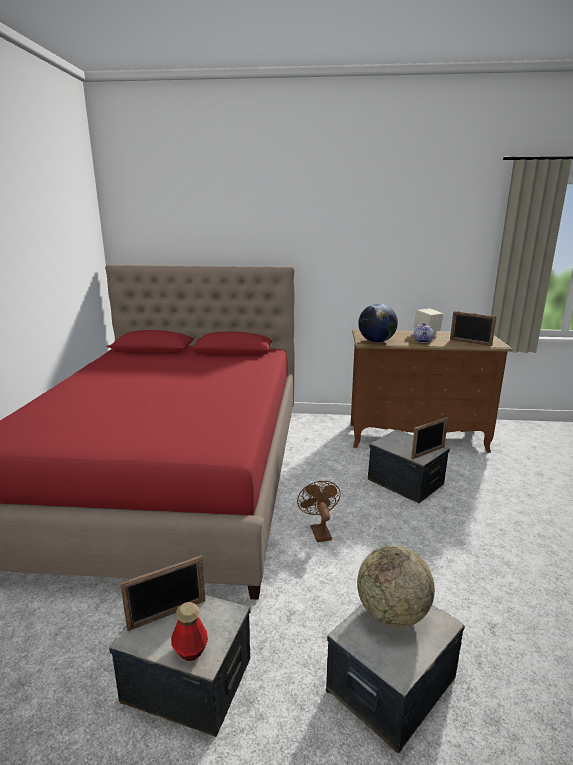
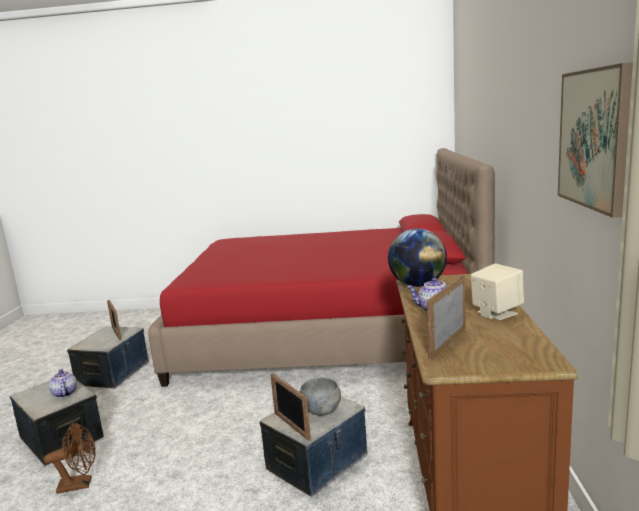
camera: 90 degrees right, 5 degrees down
bottle [171,602,208,661] -> none
brown fan [297,481,341,542] -> brown fan moved to [44,422,96,494]
globe [357,545,435,628] -> teapot [49,369,77,398]
none -> grey bowl [300,377,341,416]
none -> picture [558,62,633,218]

